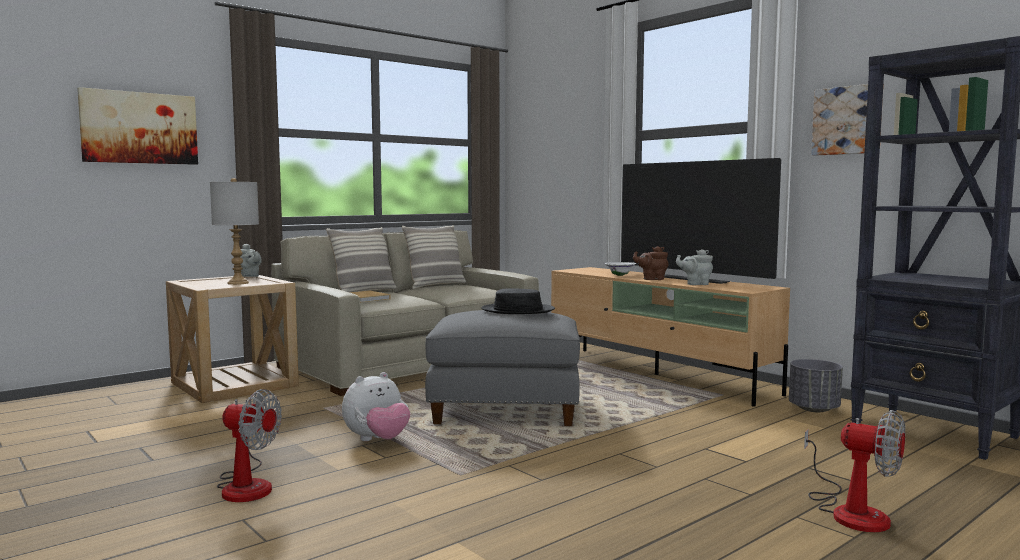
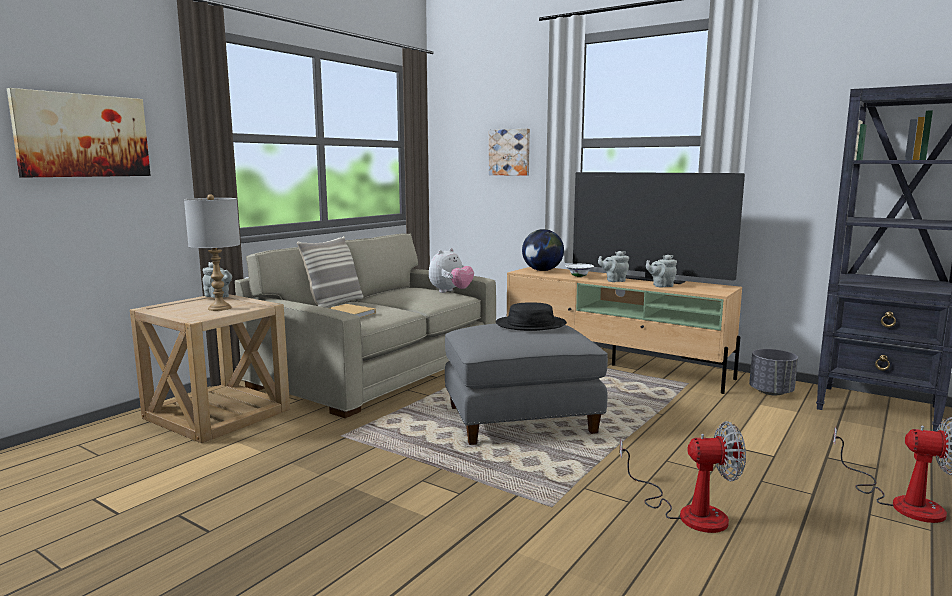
camera: 15 degrees left, 5 degrees up
fan [217,389,282,502] -> fan moved to [620,421,746,533]
plush toy [342,372,410,441] -> plush toy moved to [429,248,474,293]
pillow [402,225,466,289] -> none
brown teapot [633,246,669,280] -> grey teapot [598,251,629,282]
picture [811,83,884,156] -> picture moved to [489,129,530,176]
none -> globe [522,229,564,271]

